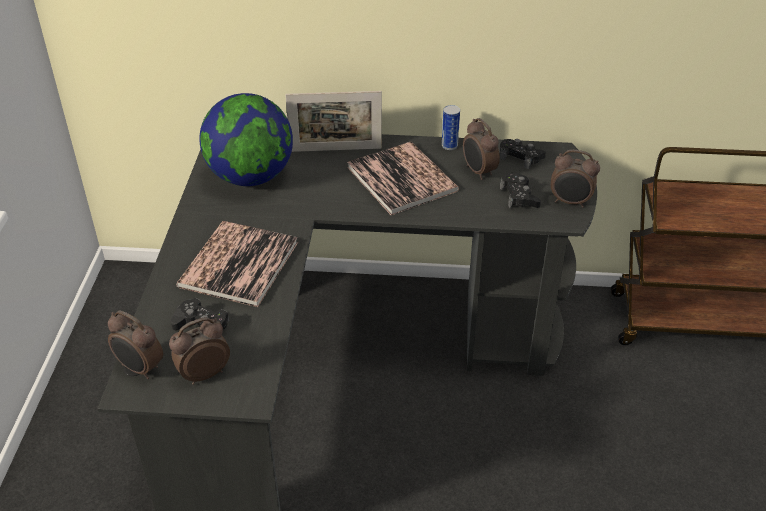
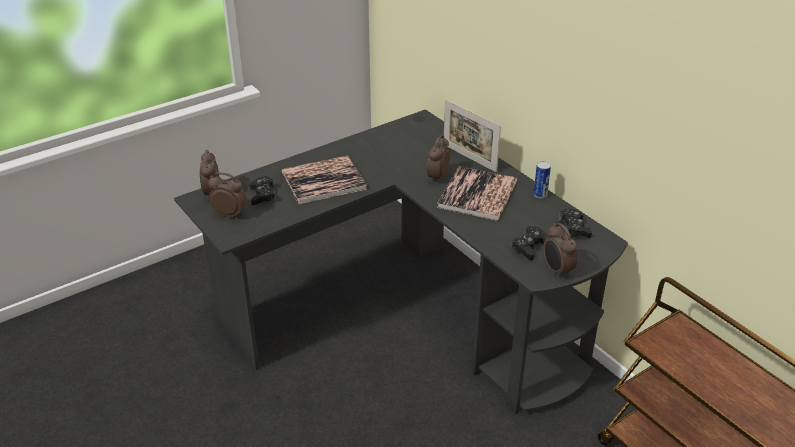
camera: 50 degrees right, 5 degrees down
globe [199,93,293,186] -> none
alarm clock [463,118,500,180] -> alarm clock moved to [426,135,450,183]

